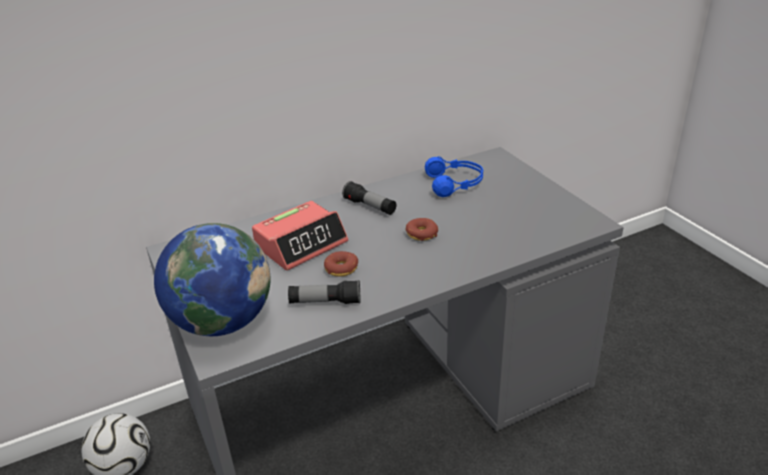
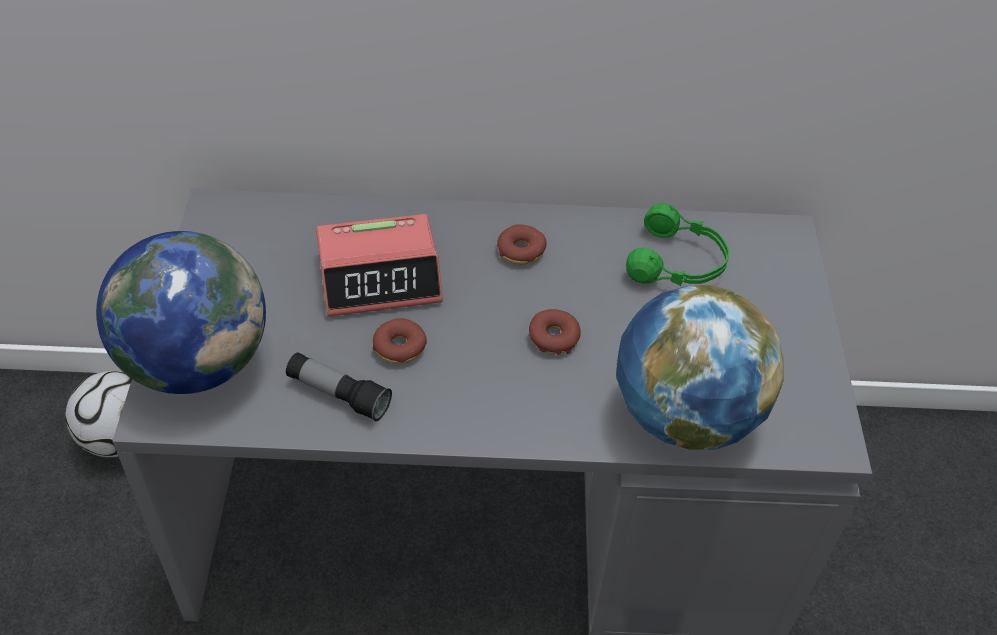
camera: 25 degrees right, 15 degrees up
flashlight [342,181,396,215] -> donut [497,224,547,264]
blue headphones [425,156,483,197] -> green headphones [626,203,730,286]
none -> globe [616,285,784,450]

